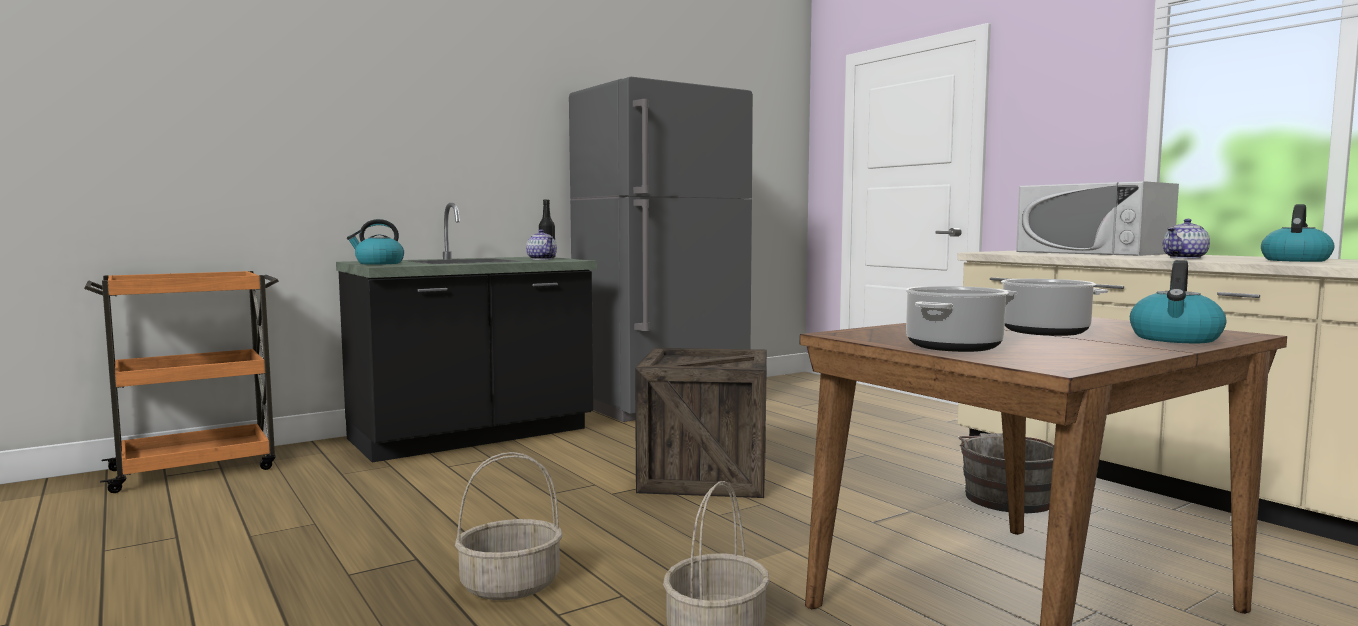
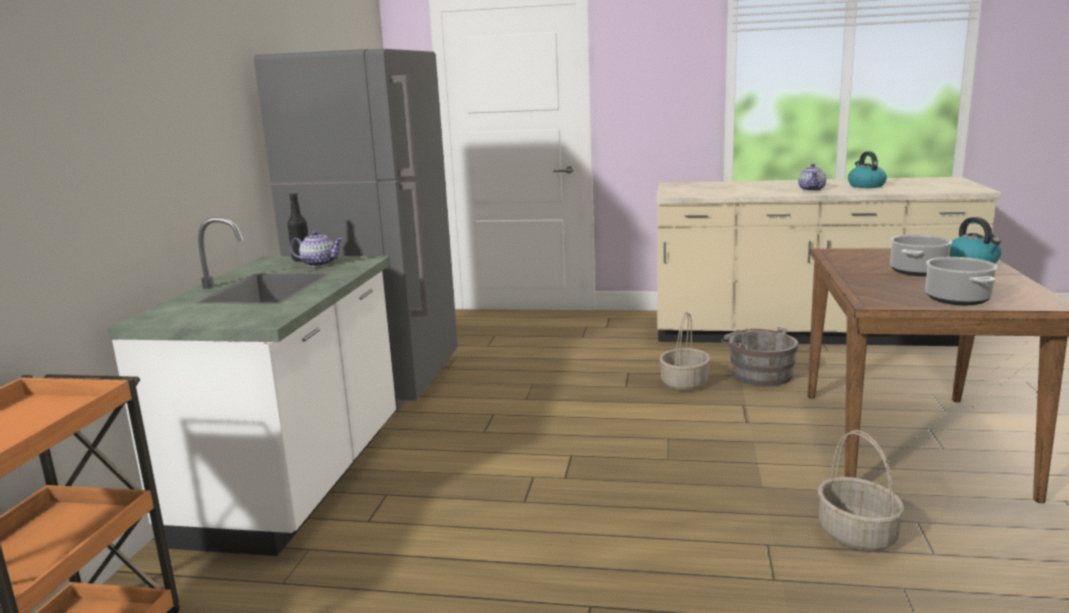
camera: 45 degrees left, 10 degrees up
black counter [336,203,597,463] -> white counter [107,217,396,556]
kettle [347,219,404,265] -> none
basket [455,452,563,600] -> basket moved to [659,312,710,391]
crate [635,348,767,498] -> none
white microwave [1016,181,1179,256] -> none

